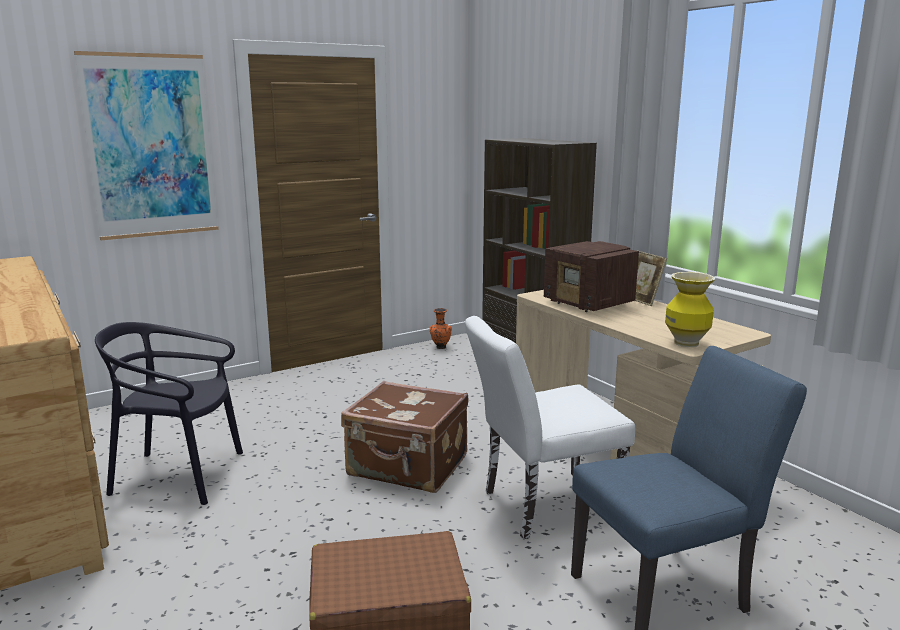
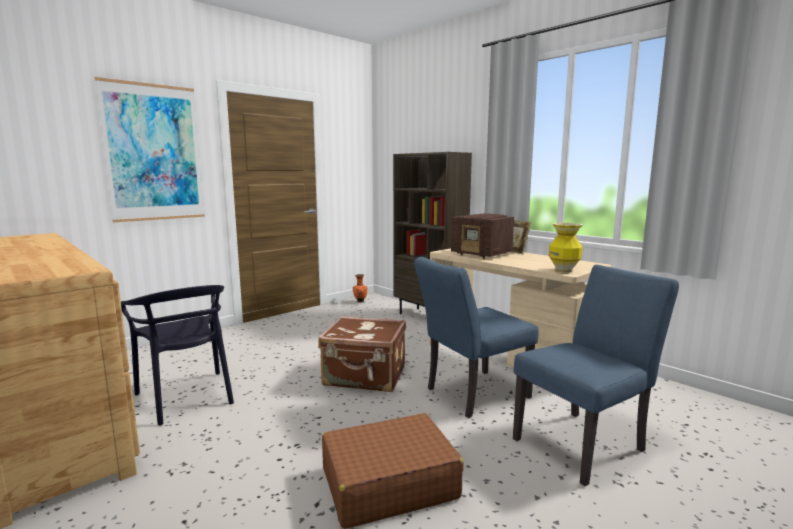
camera: 10 degrees left, 5 degrees down
black chair [95,322,243,505] -> black chair turned 120 degrees counterclockwise [121,285,234,426]
white chair [465,316,635,539] -> blue chair [414,257,538,418]

